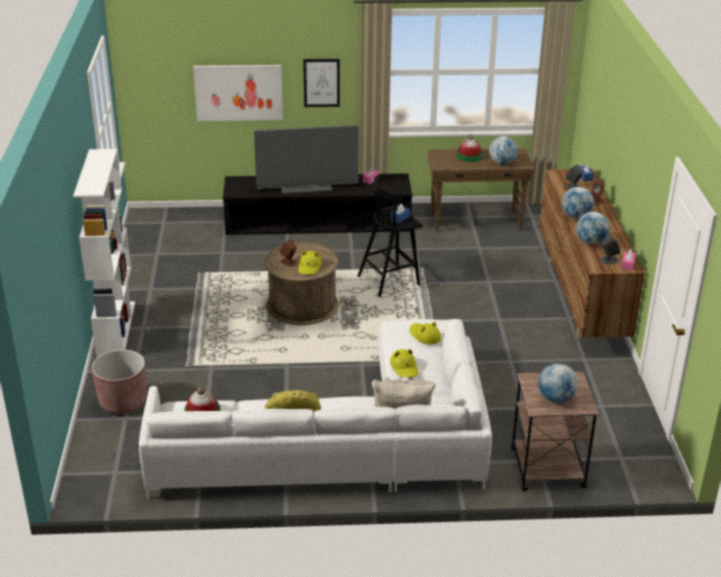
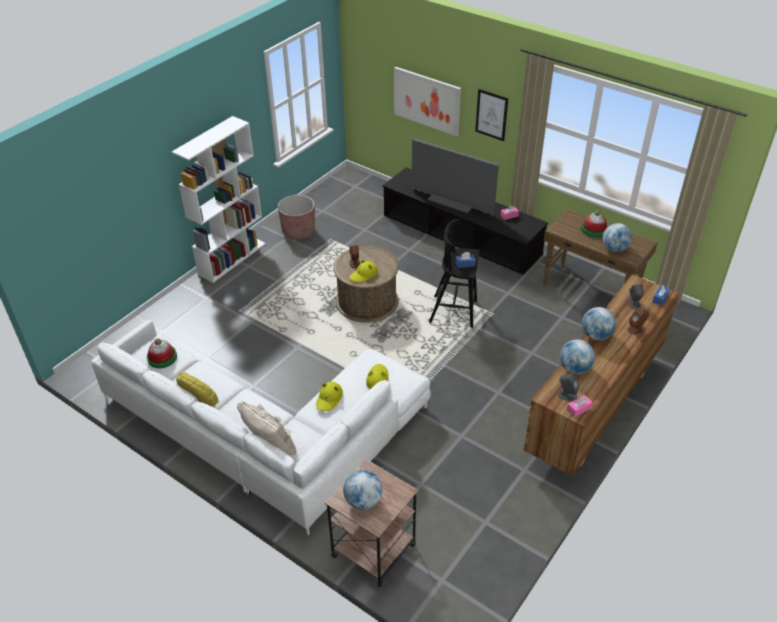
camera: 40 degrees right, 10 degrees up
brown planter [92,350,147,414] -> brown planter moved to [278,195,315,240]

